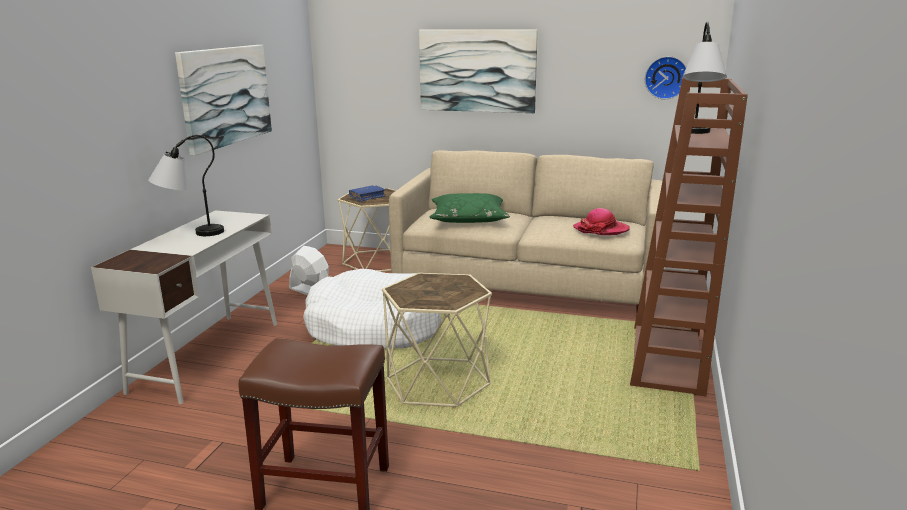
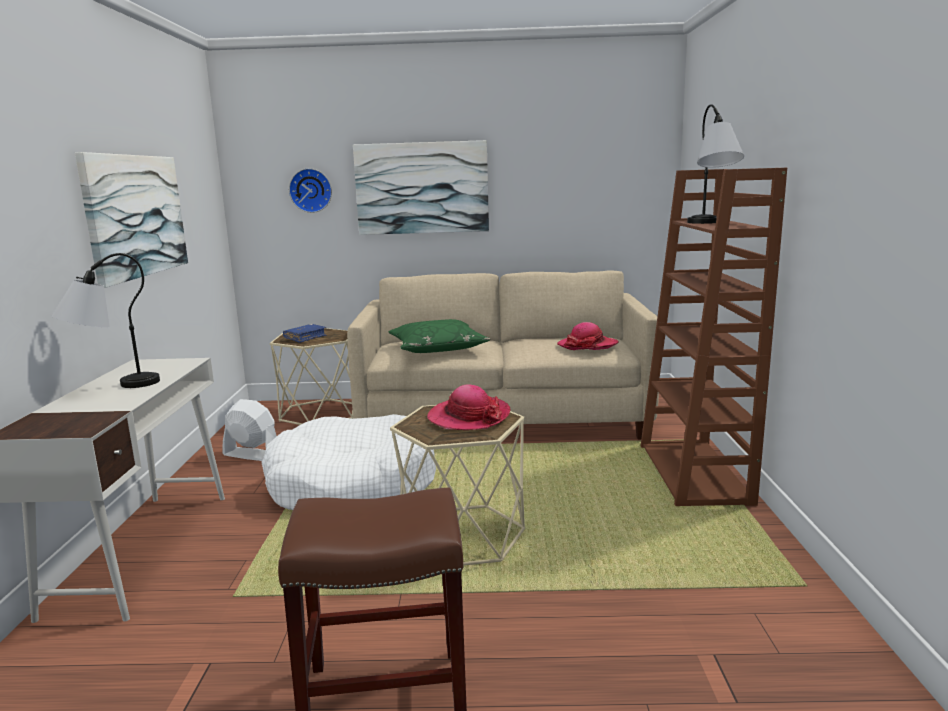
camera: 15 degrees left, 5 degrees down
wall clock [645,56,686,99] -> wall clock moved to [289,168,332,213]
none -> hat [427,384,511,430]

